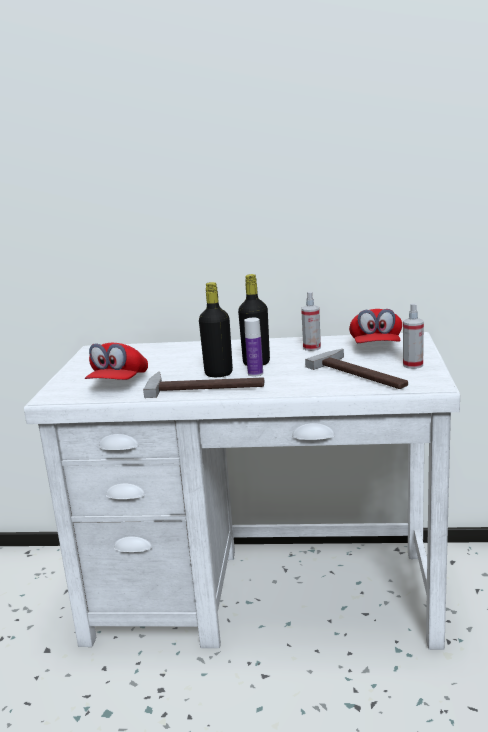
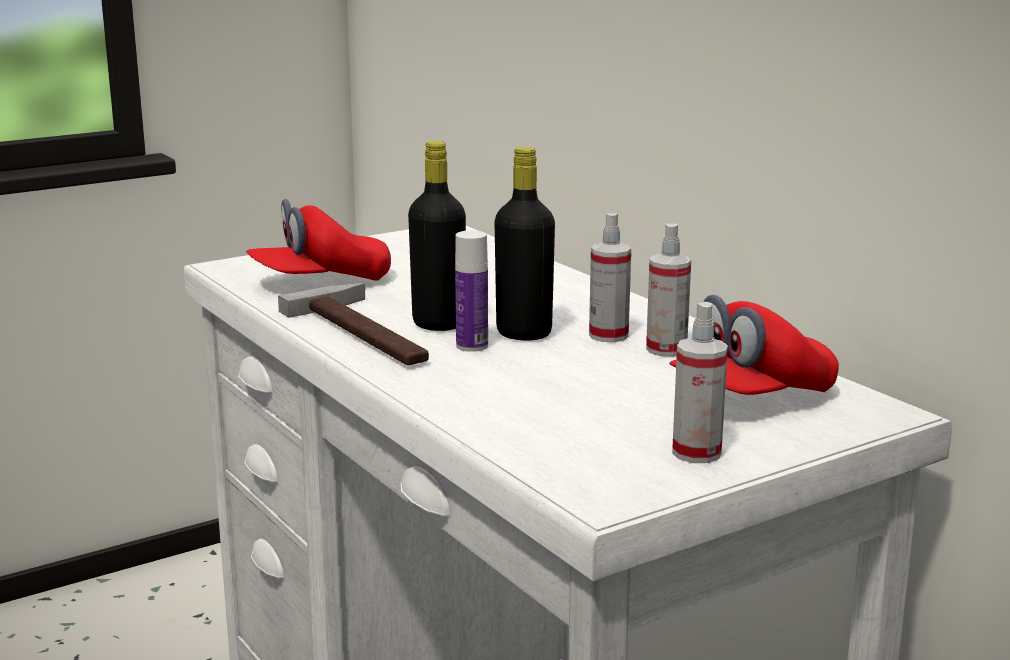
camera: 50 degrees right, 0 degrees up
hammer [305,349,408,389] -> none
none -> spray bottle [589,213,631,342]

